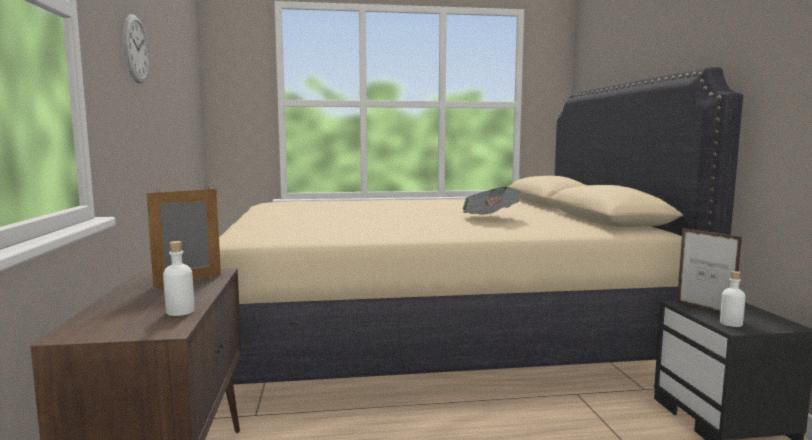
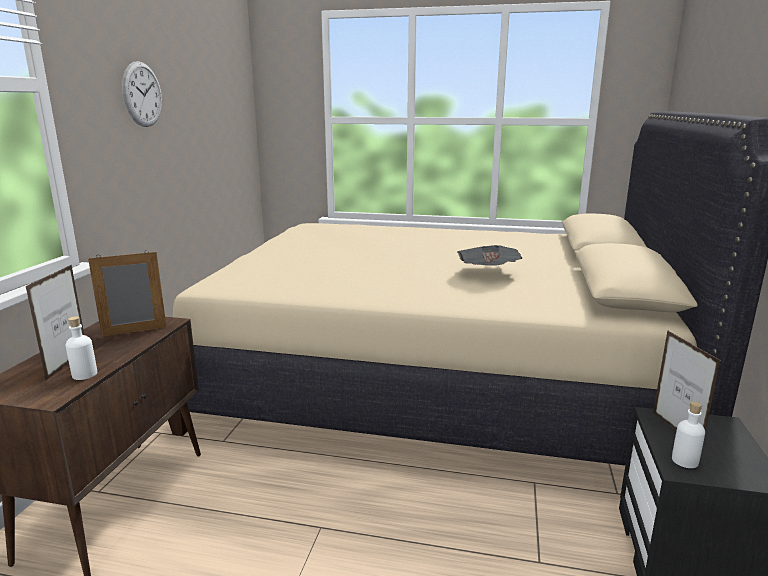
camera: 20 degrees right, 10 degrees up
none -> picture frame [26,265,84,380]

